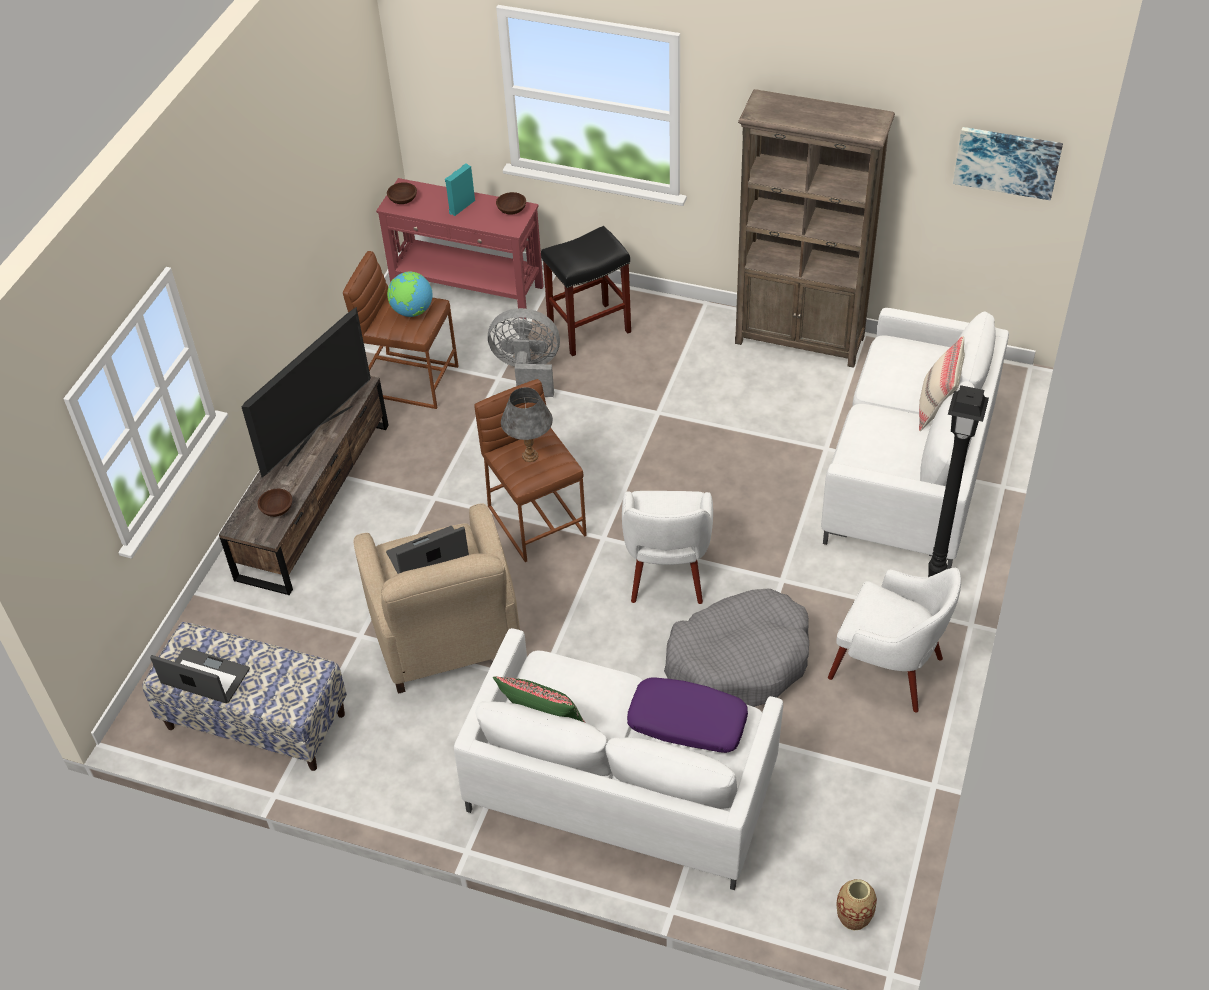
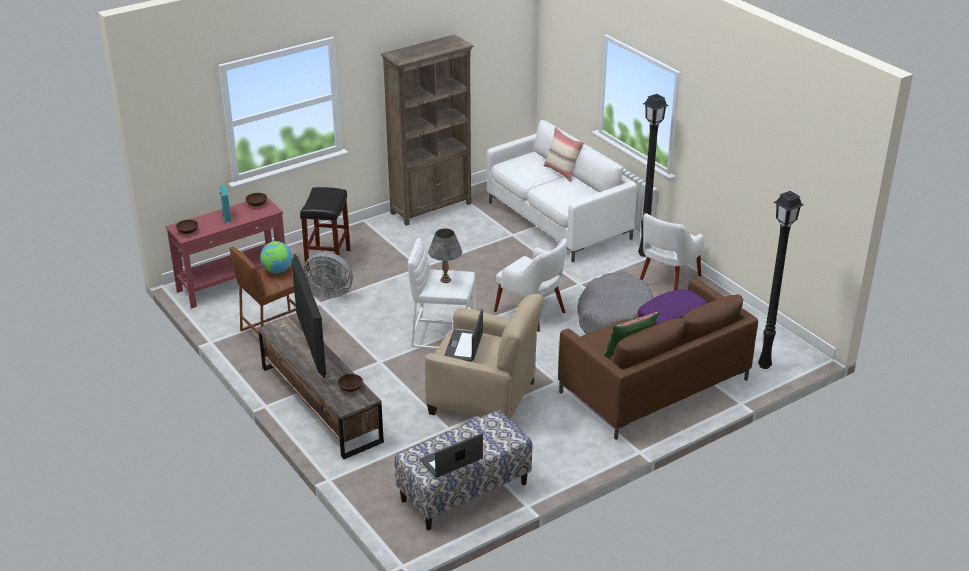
camera: 55 degrees left, 15 degrees down
white sofa [454,628,783,890] -> brown sofa [558,279,758,440]
brown stool [474,379,587,562] -> white stool [408,238,475,349]
grey fan [488,308,560,397] -> grey fan turned 120 degrees counterclockwise [303,252,353,298]
white armchair [828,568,961,712] -> white armchair turned 150 degrees clockwise [640,213,704,290]
vase [837,879,877,931] -> none
picture [953,127,1063,201] -> none
none -> black floor lamp [758,191,804,369]

